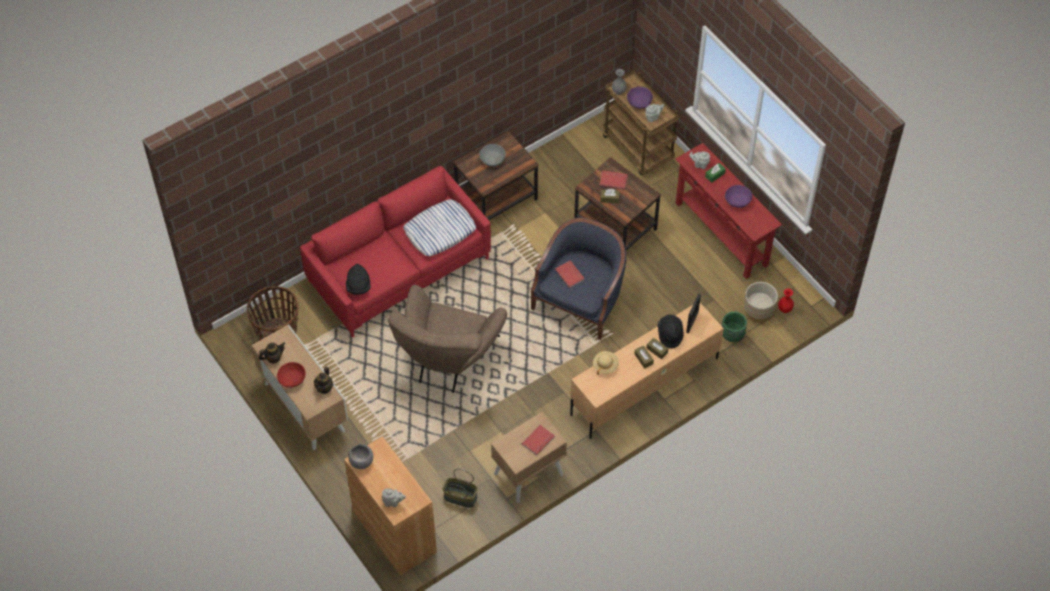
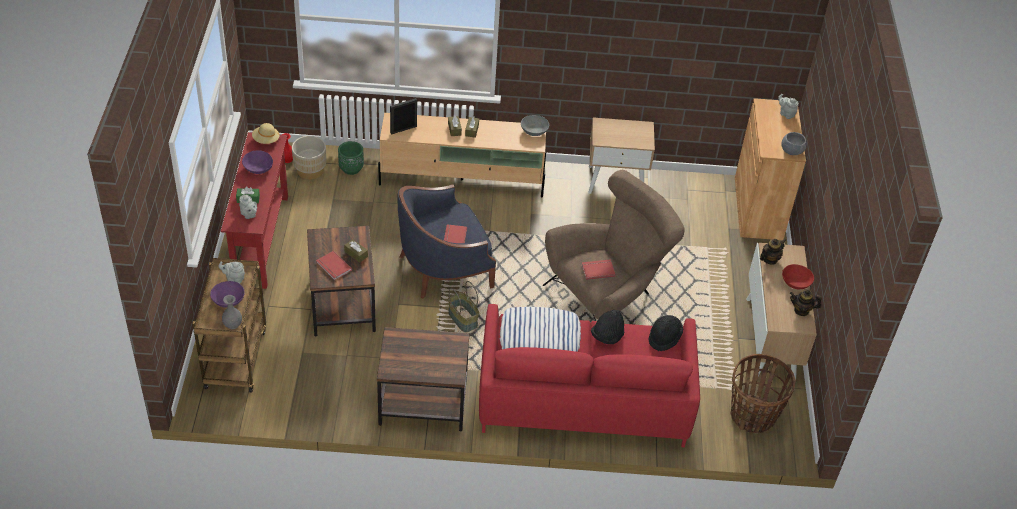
camera: 145 degrees left, 10 degrees down
basket [443,469,478,508] -> basket moved to [448,281,479,332]
grey bowl [479,144,506,167] -> grey bowl moved to [521,115,549,136]
red book [522,425,555,456] -> red book moved to [581,259,616,280]
beige hat [593,351,619,375] -> beige hat moved to [252,123,280,144]
black hat [658,314,684,348] -> black hat moved to [591,310,624,344]

